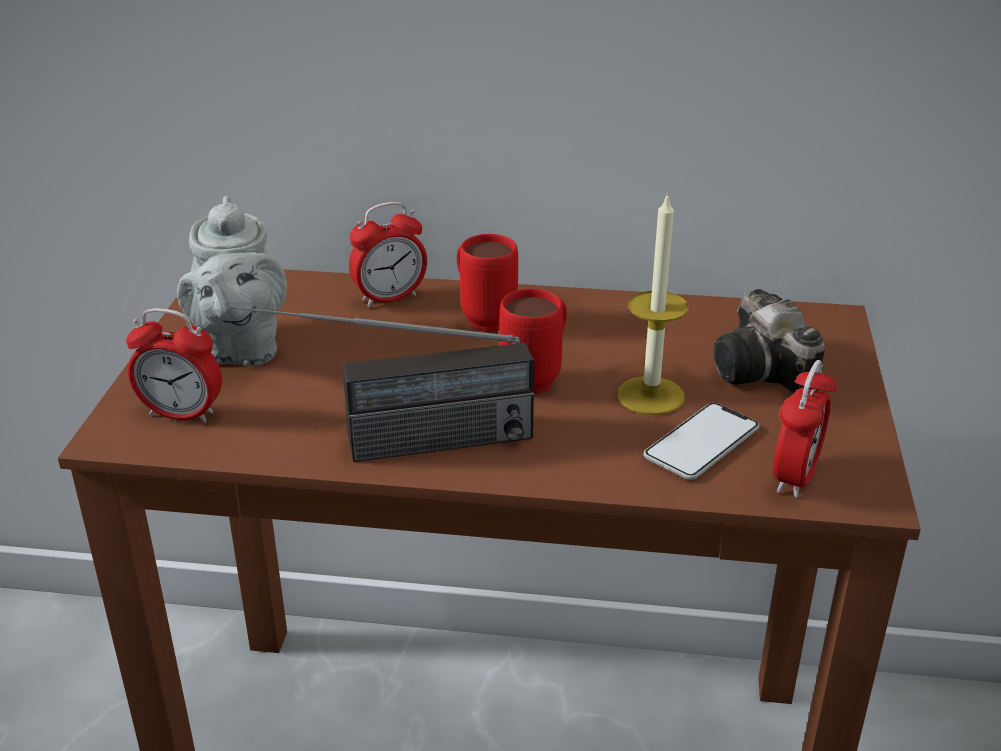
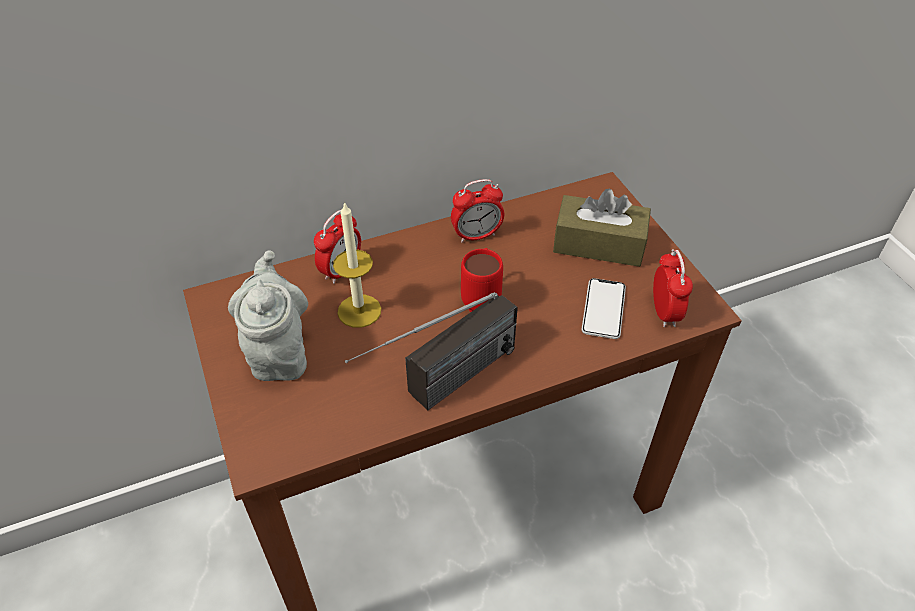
camera: 30 degrees left, 15 degrees up
alarm clock [126,308,222,423] -> alarm clock moved to [451,179,504,243]
grey teapot [177,195,287,366] -> grey teapot turned 150 degrees counterclockwise [228,250,308,381]
red mug [457,234,518,332] -> none
candle [617,192,688,415] -> candle moved to [333,201,381,328]
camera [713,289,825,394] -> brown tissue box [553,189,651,267]

